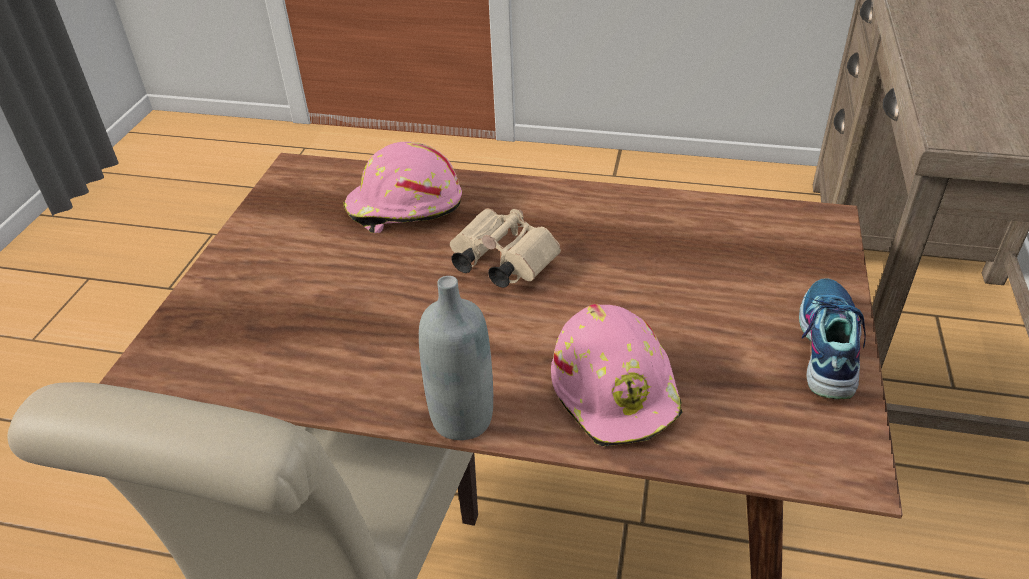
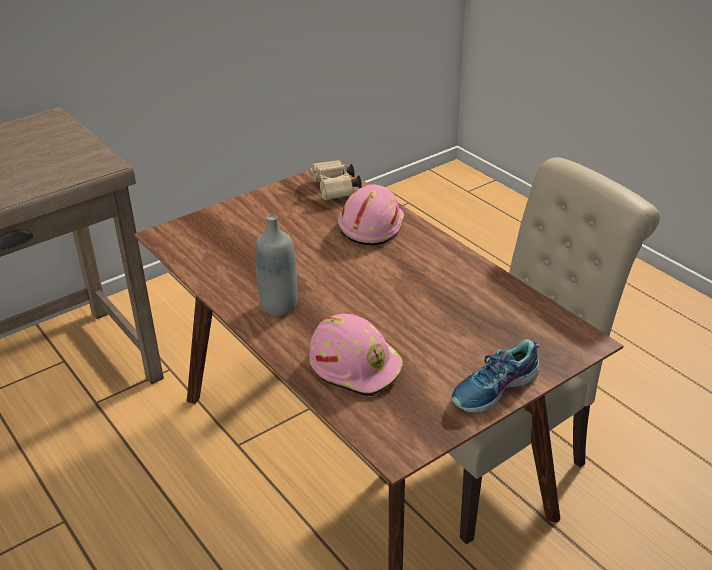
camera: 140 degrees left, 5 degrees down
grey bottle [419,276,493,440] -> grey bottle moved to [255,214,298,316]
beige binoculars [450,208,561,288] -> beige binoculars moved to [309,160,362,200]
shoe [799,278,866,399] -> shoe moved to [451,339,540,413]

